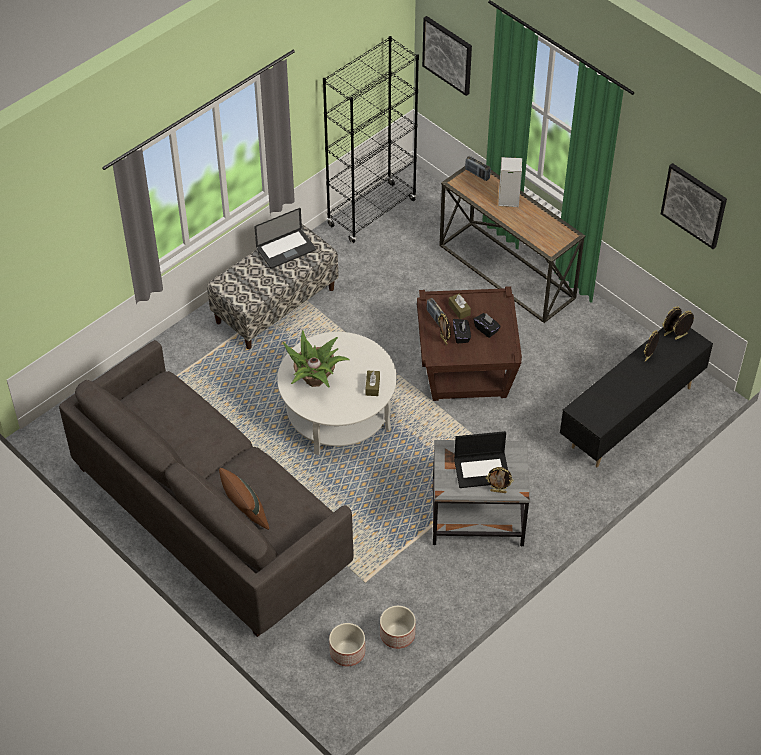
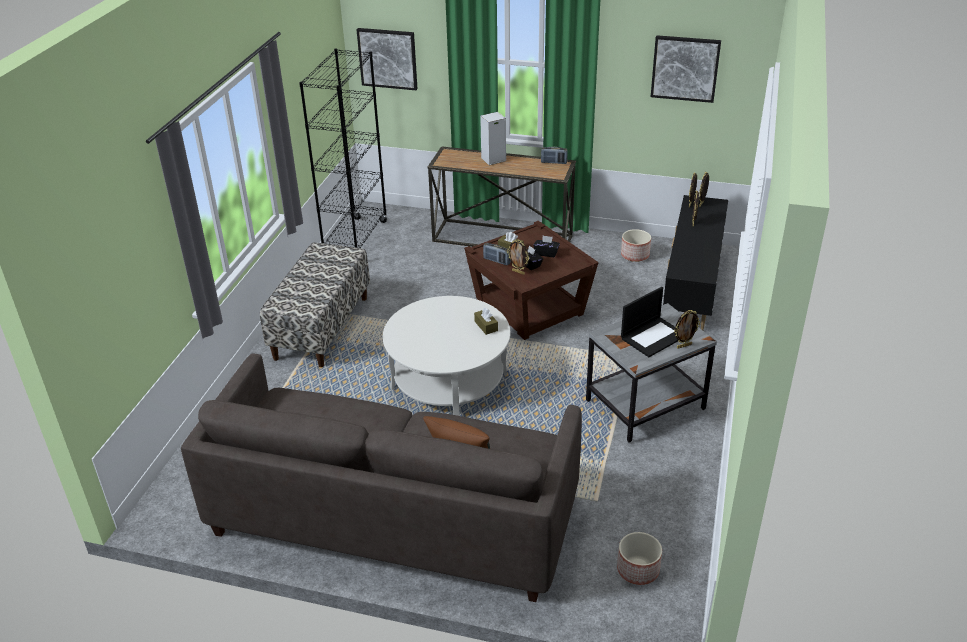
camera: 30 degrees left, 15 degrees down
laptop [254,208,316,269] -> none
potted plant [283,330,350,388] -> none
planter [380,606,416,649] -> planter moved to [621,229,651,262]
radio [465,156,491,181] -> radio moved to [541,147,568,164]

